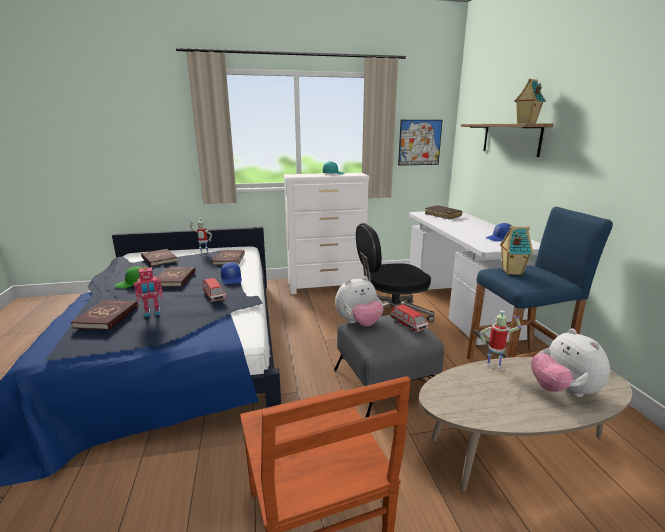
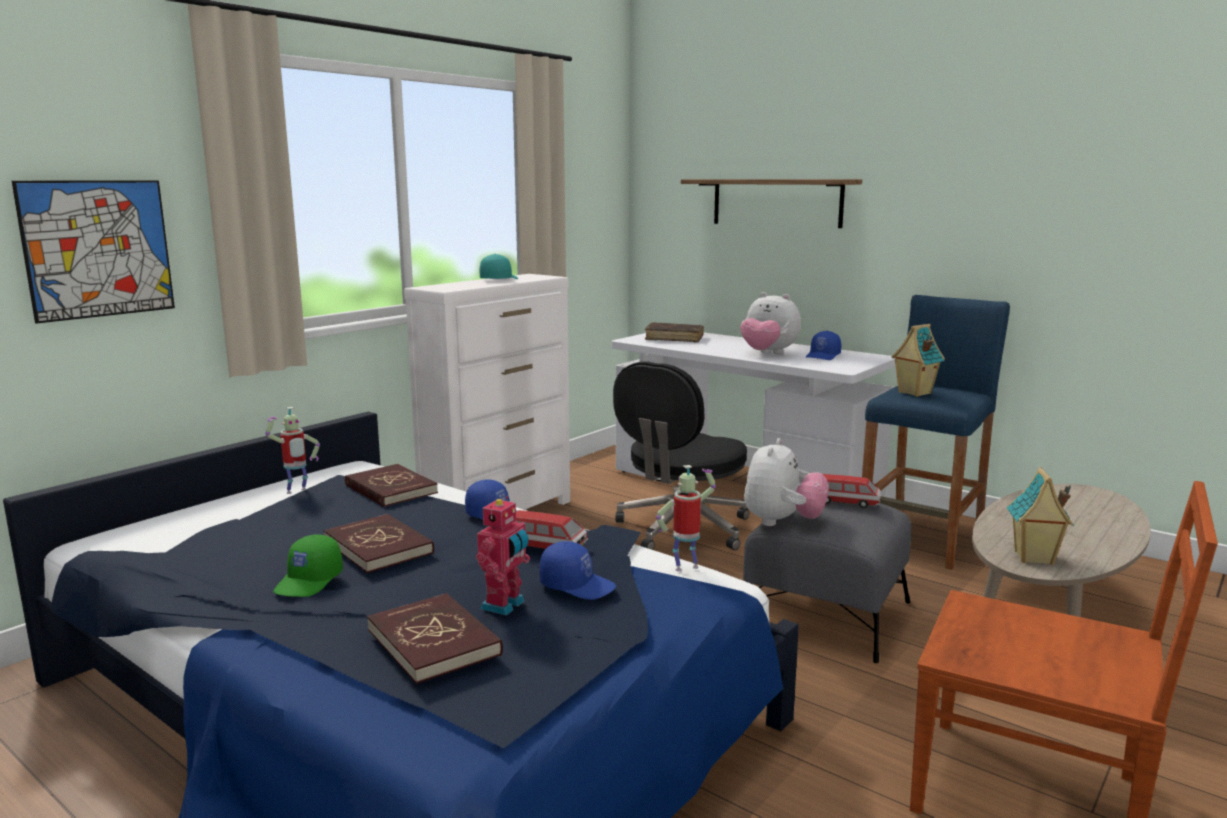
camera: 40 degrees left, 5 degrees down
red book [141,249,178,267] -> none
picture [398,120,442,166] -> picture moved to [12,180,175,324]
toy robot [479,310,521,369] -> toy robot moved to [656,465,716,571]
toy house [514,79,546,123] -> toy house moved to [1007,467,1074,565]
plush toy [531,329,610,397] -> plush toy moved to [740,292,801,354]
none -> blue cap [539,541,616,600]

